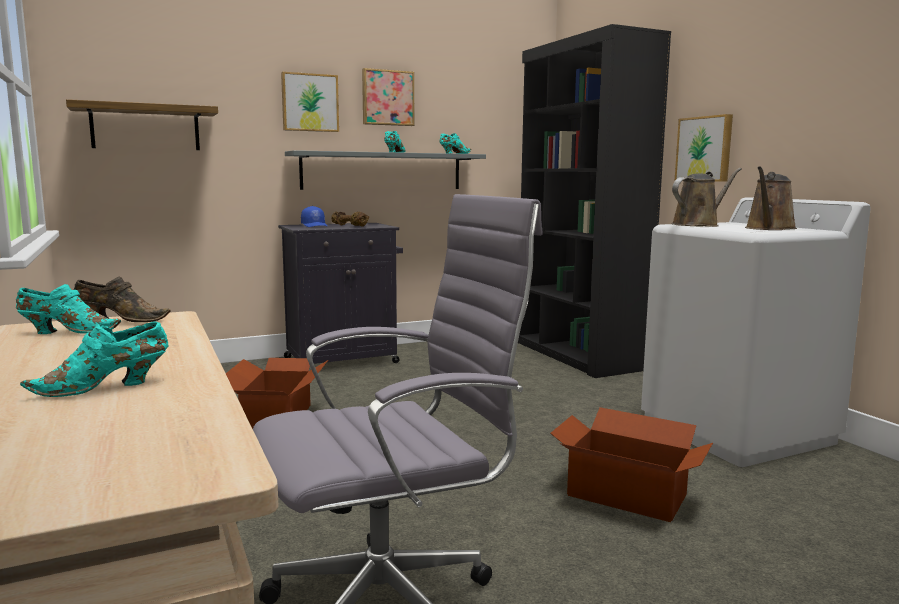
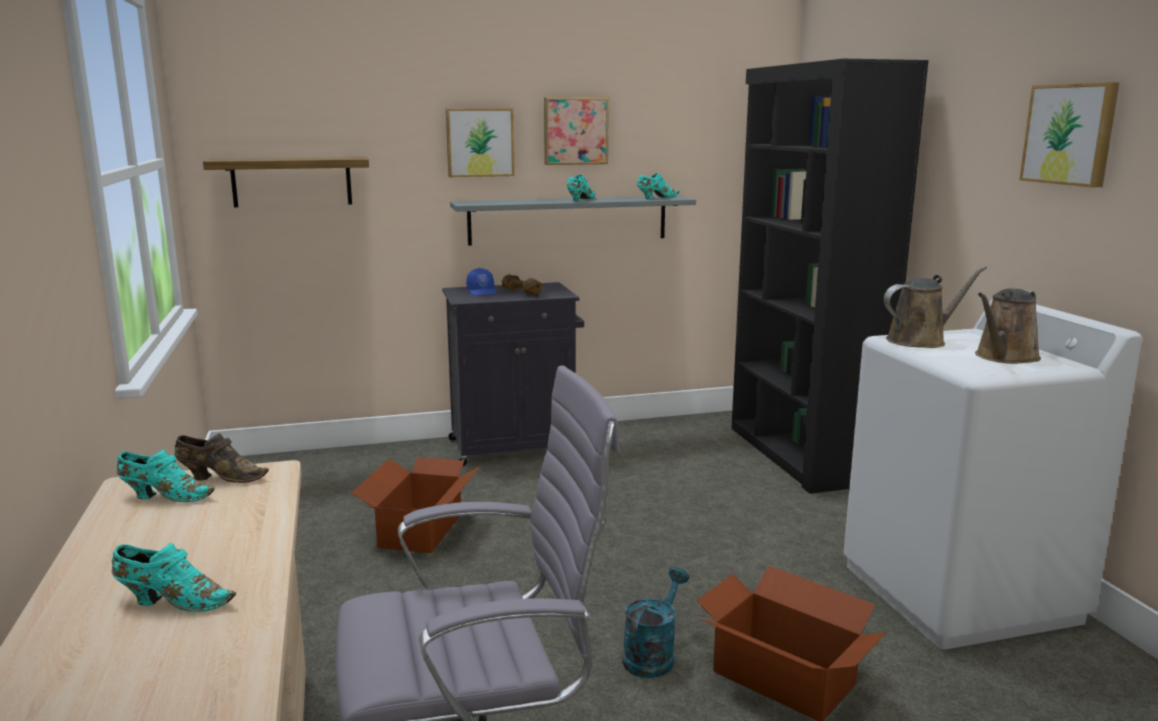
camera: 10 degrees right, 5 degrees up
turquoise shoe [20,321,168,397] -> turquoise shoe turned 150 degrees counterclockwise [112,543,236,612]
picture [675,114,733,182] -> picture moved to [1019,82,1119,187]
none -> turquoise watering can [622,567,689,678]

